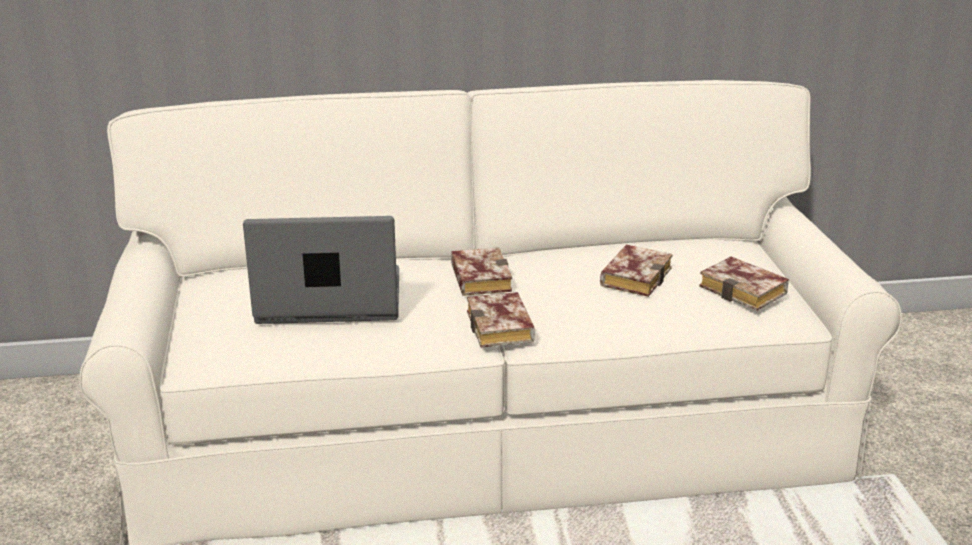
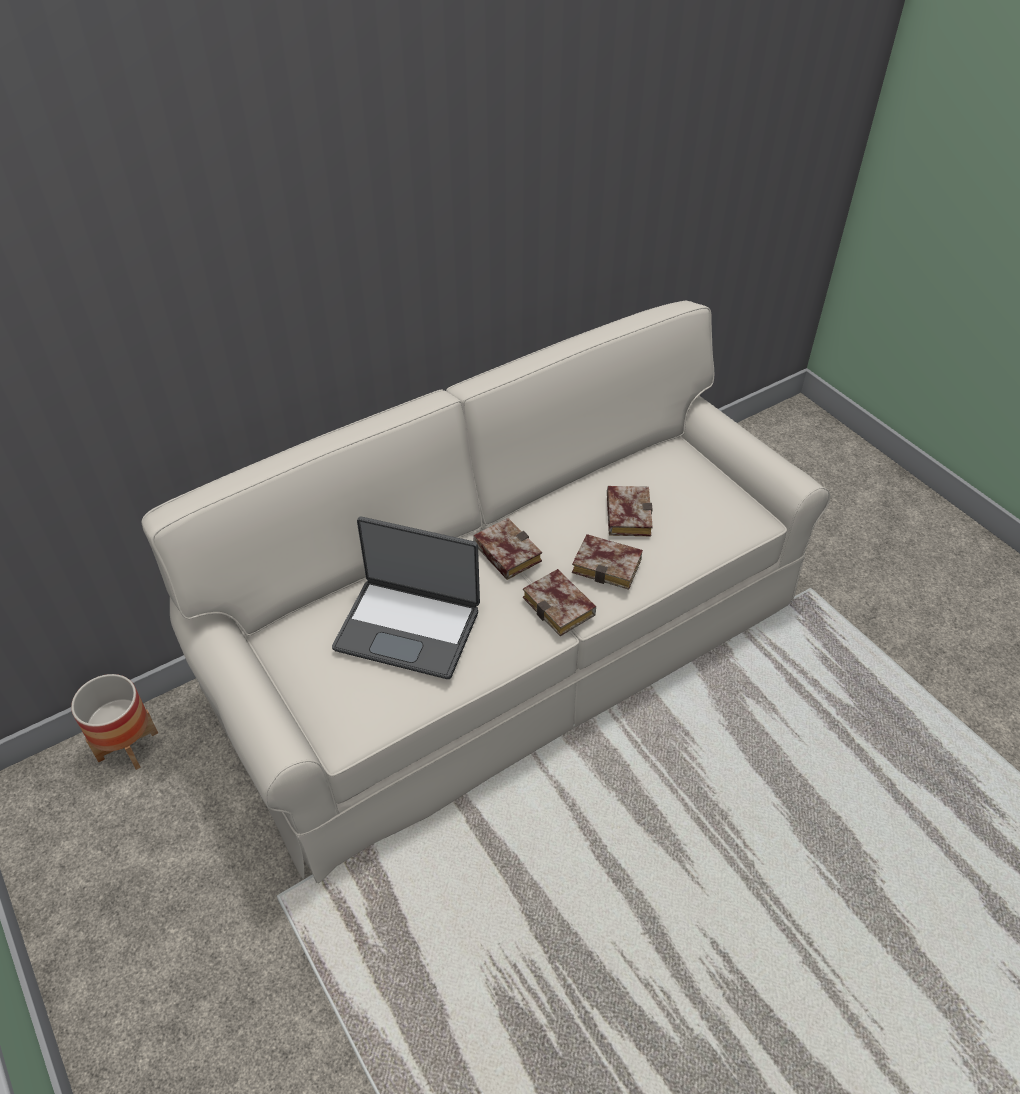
camera: 25 degrees left, 20 degrees up
laptop [243,216,399,324] -> laptop turned 135 degrees counterclockwise [332,516,480,679]
book [699,257,789,311] -> book moved to [572,534,643,590]
none -> planter [71,674,158,770]

